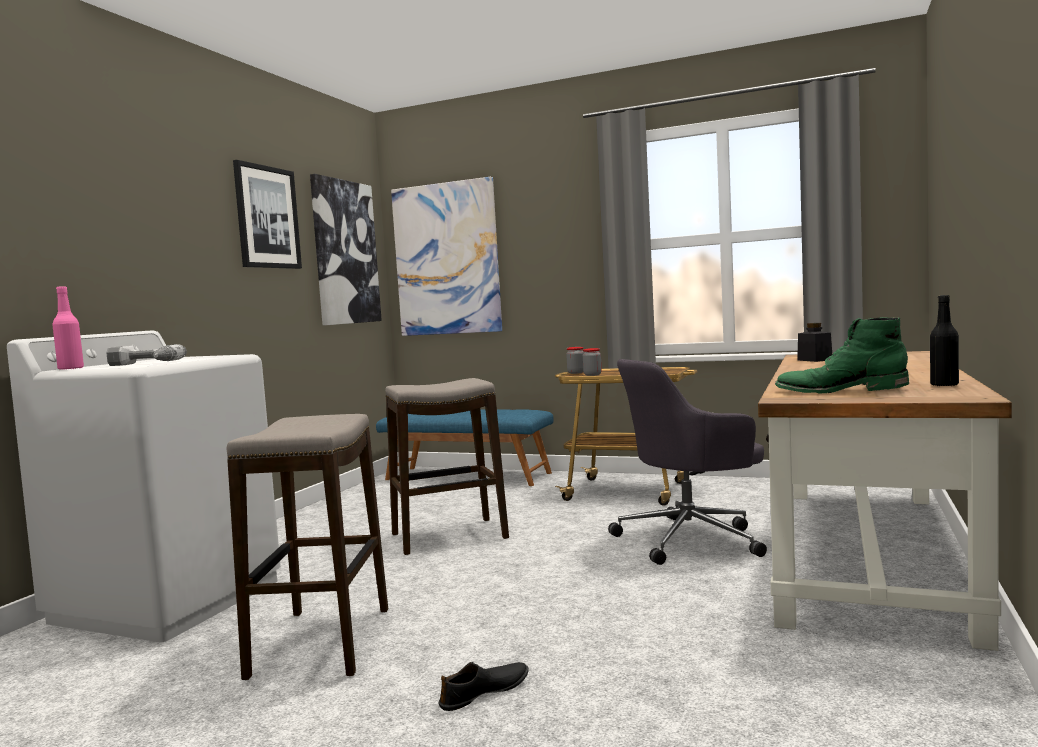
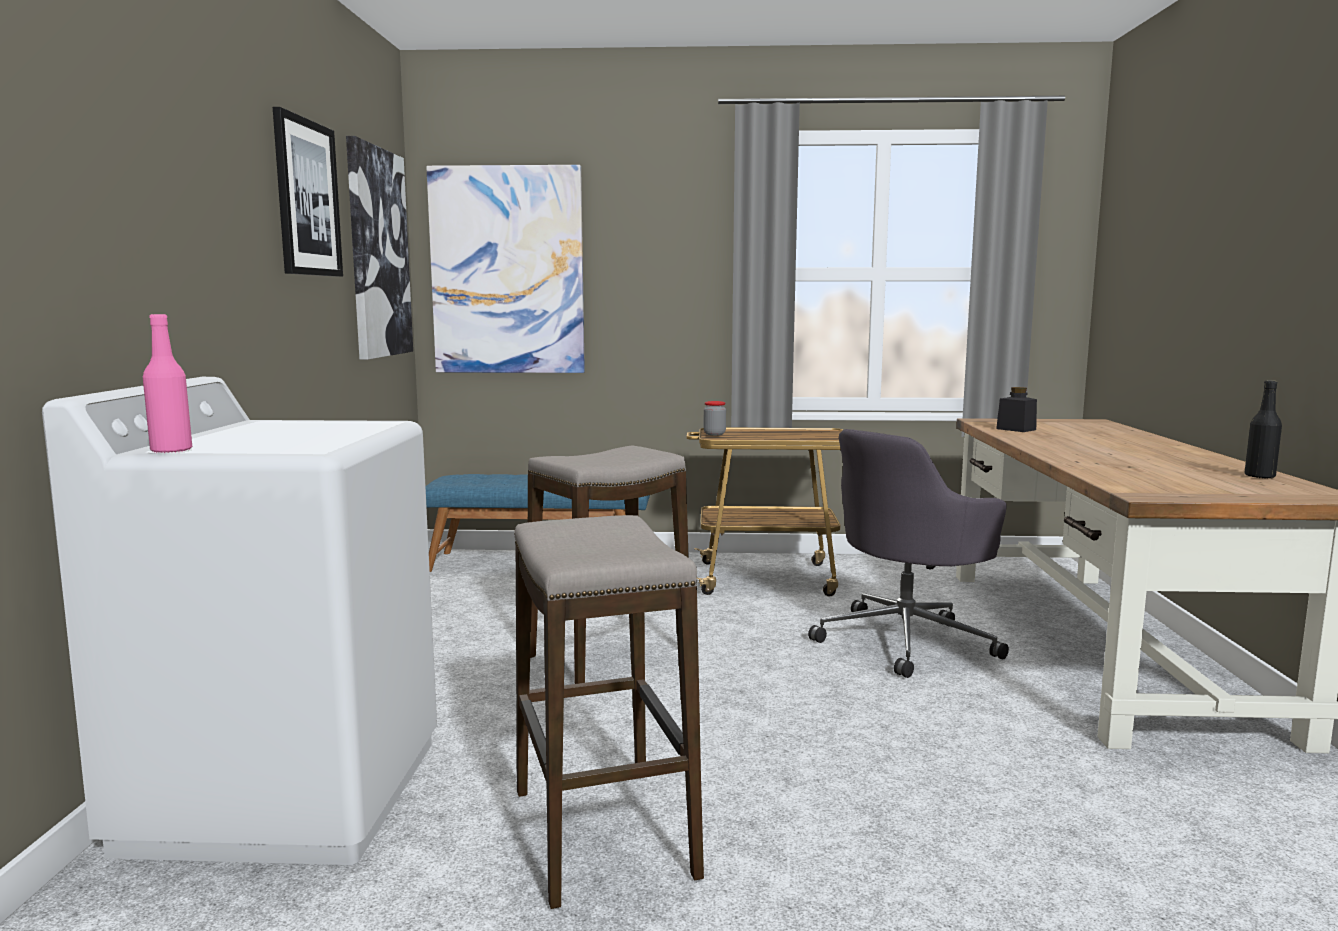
camera: 20 degrees left, 5 degrees up
power drill [106,344,187,366] -> none
black shoe [439,662,529,711] -> none
jar [583,348,602,376] -> none
green boot [775,317,909,393] -> none

